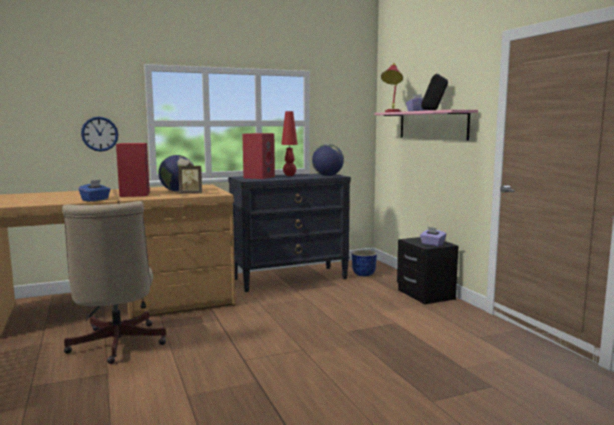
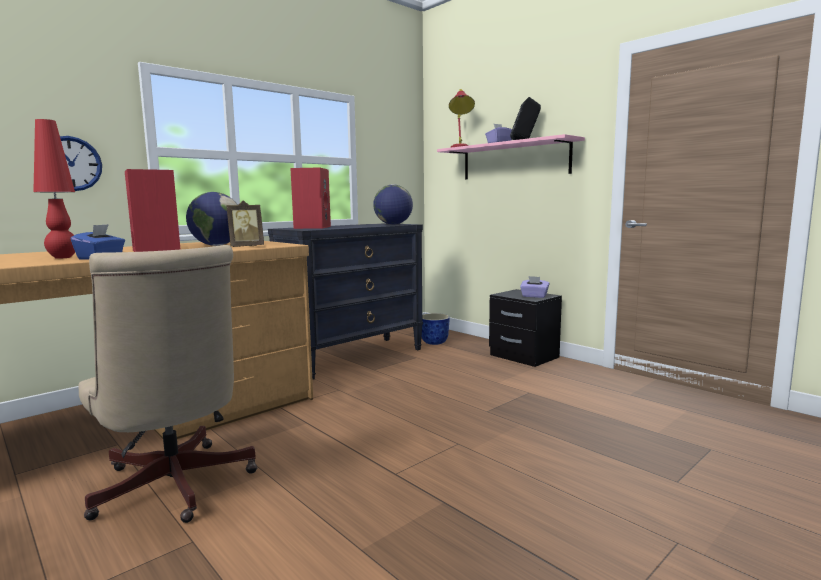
camera: 20 degrees left, 0 degrees up
red table lamp [281,111,298,176] -> red table lamp moved to [33,119,75,259]

